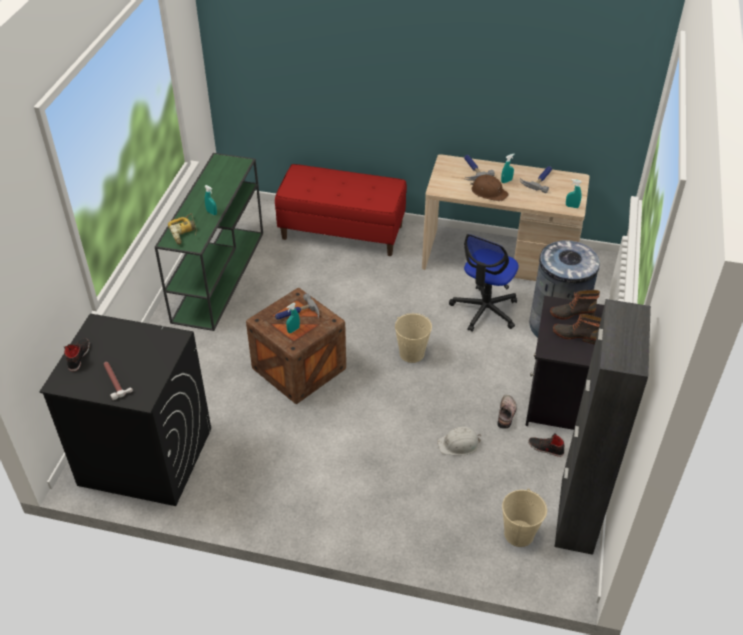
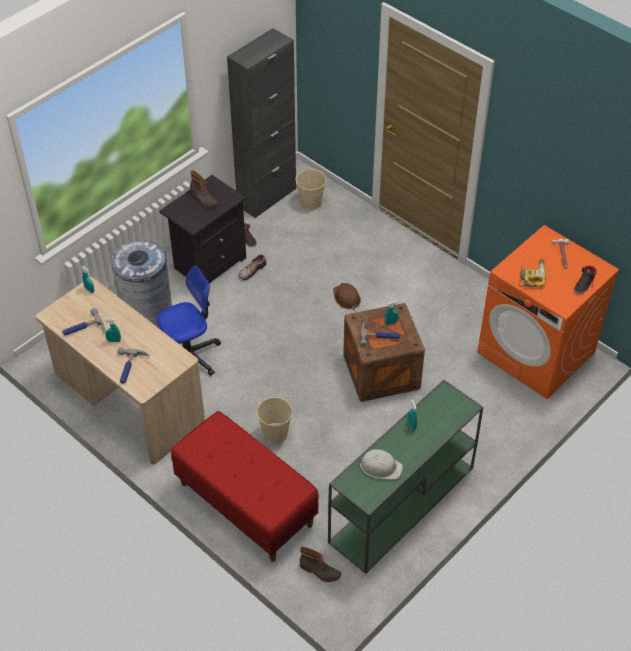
camera: 150 degrees left, 5 degrees up
black washing machine [39,313,211,506] -> orange washing machine [477,225,619,399]
power drill [168,213,197,244] -> power drill moved to [519,259,546,287]
beige bucket [395,313,432,363] -> beige bucket moved to [256,397,293,444]
white hard hat [437,427,481,456] -> white hard hat moved to [358,449,403,479]
brown hard hat [470,175,509,201] -> brown hard hat moved to [333,283,361,310]
boot [550,290,600,320] -> boot moved to [300,547,341,582]

